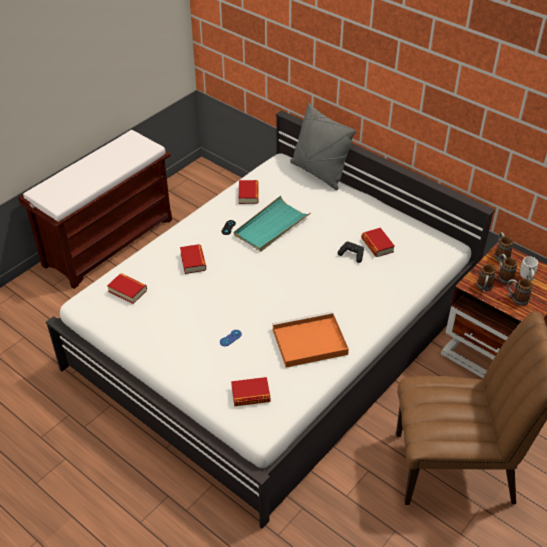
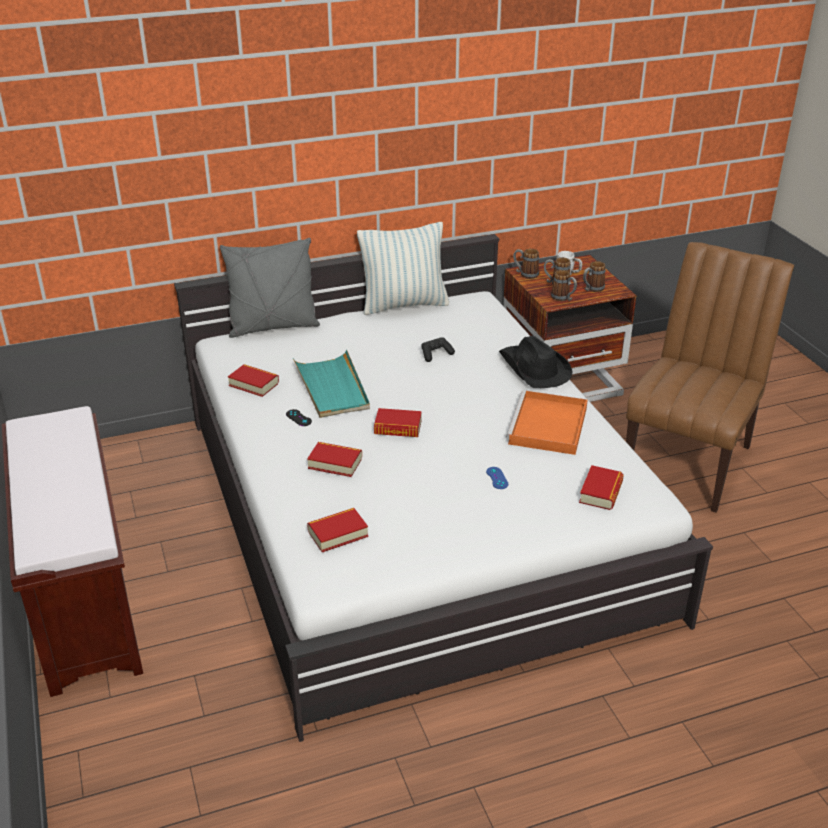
camera: 60 degrees left, 10 degrees down
book [361,228,395,257] -> book moved to [374,408,422,437]
none -> pillow [357,222,449,315]
none -> black hat [499,336,573,388]

